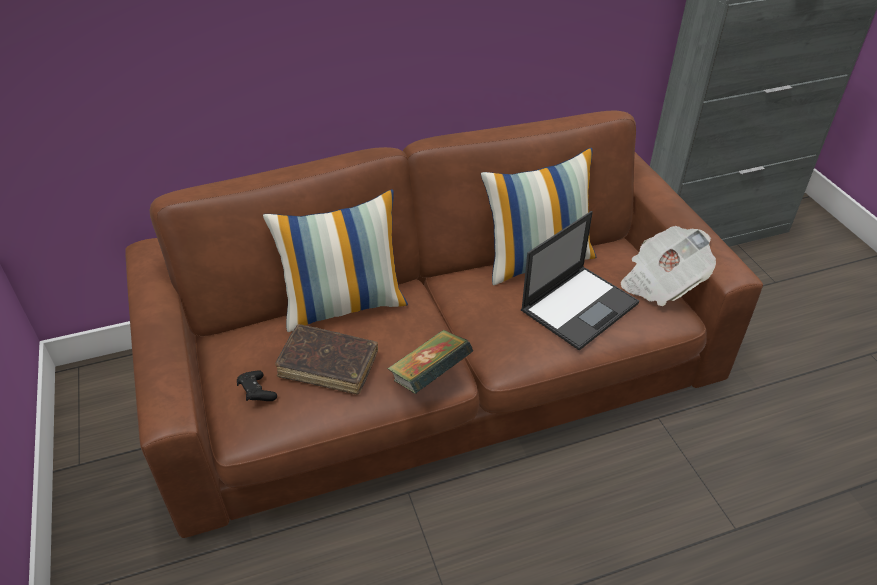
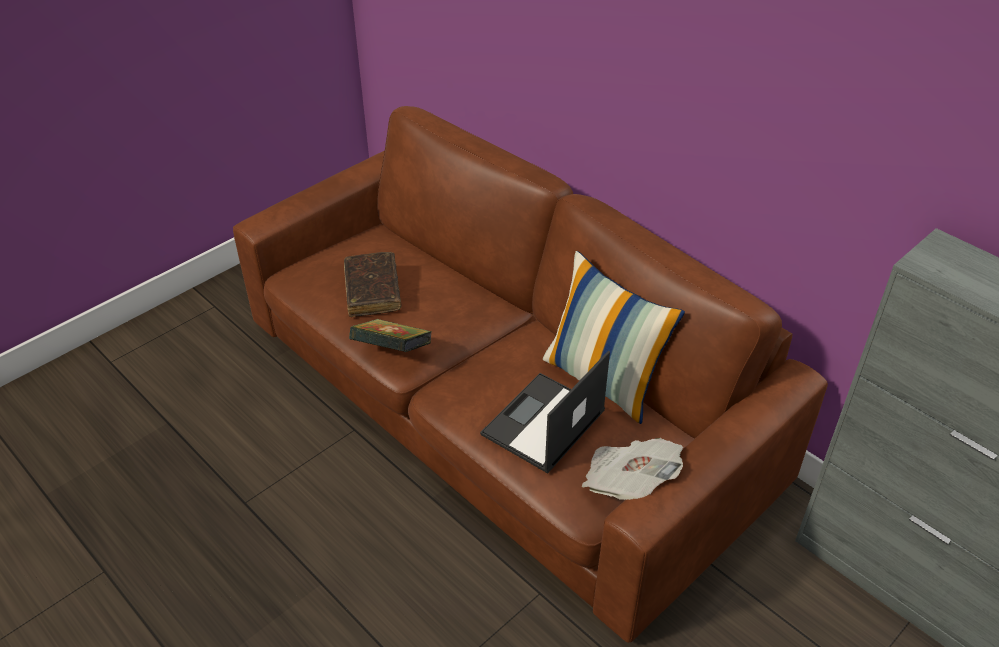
camera: 65 degrees right, 0 degrees up
black game controller [237,370,277,401] -> none
pillow [263,189,408,332] -> none
laptop [521,211,639,351] -> laptop turned 105 degrees clockwise [480,350,610,473]

